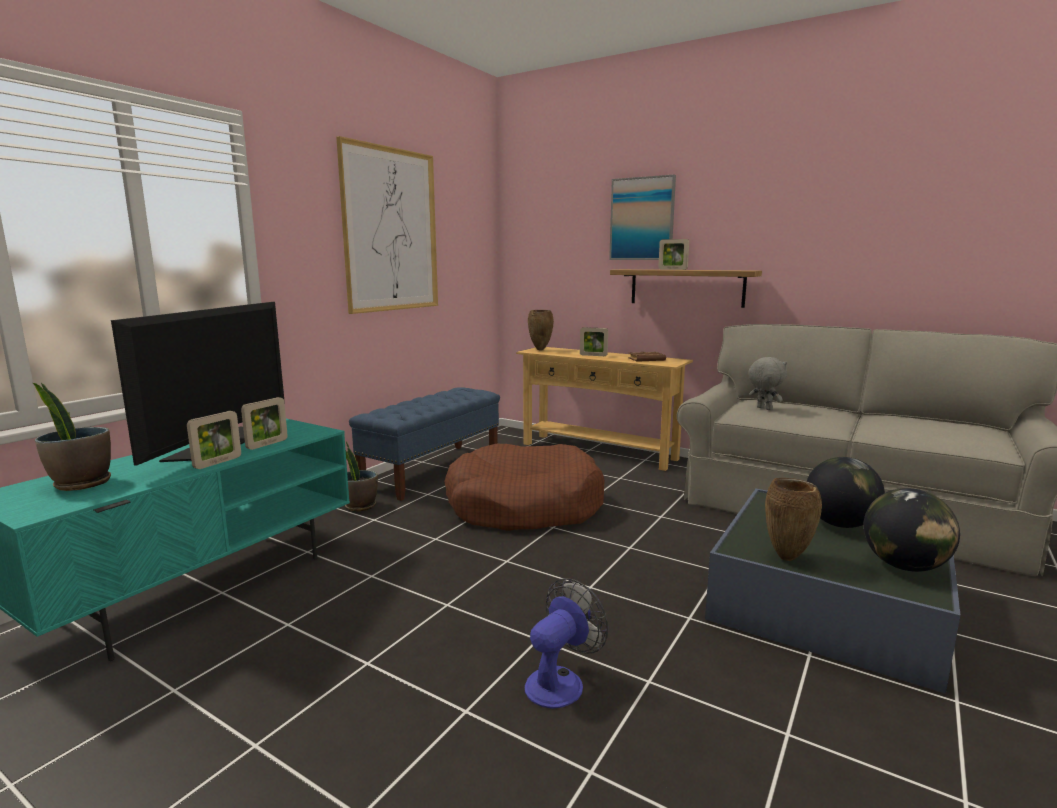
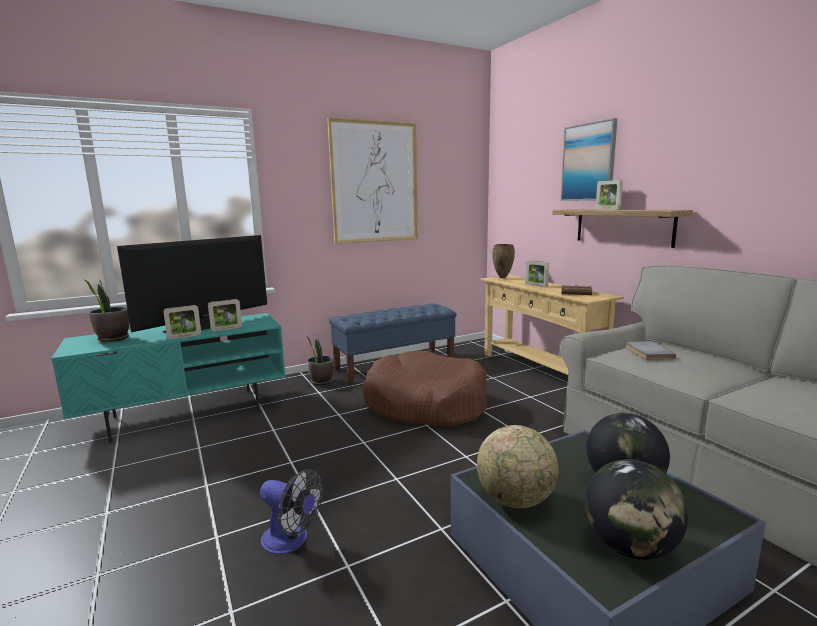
camera: 30 degrees right, 0 degrees up
fan [524,578,608,709] -> fan turned 45 degrees clockwise [260,469,323,554]
grey plush toy [748,357,787,410] -> grey book [625,341,676,360]
brown vase [765,478,822,561] -> globe [477,425,558,508]

